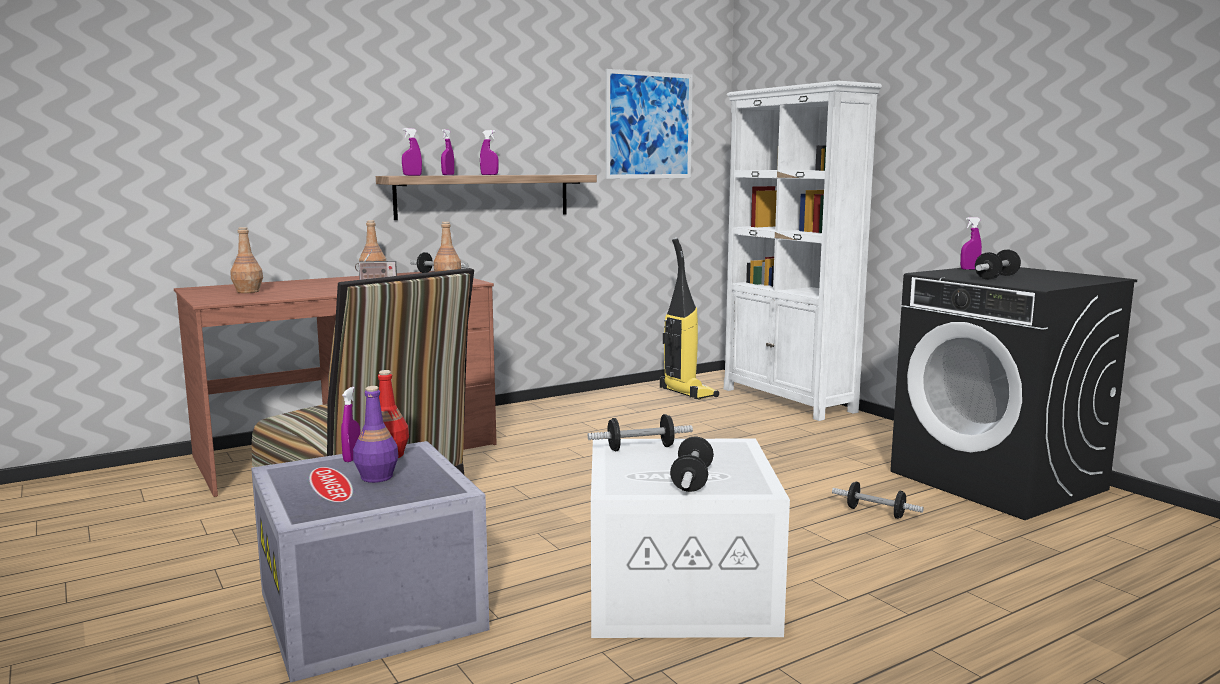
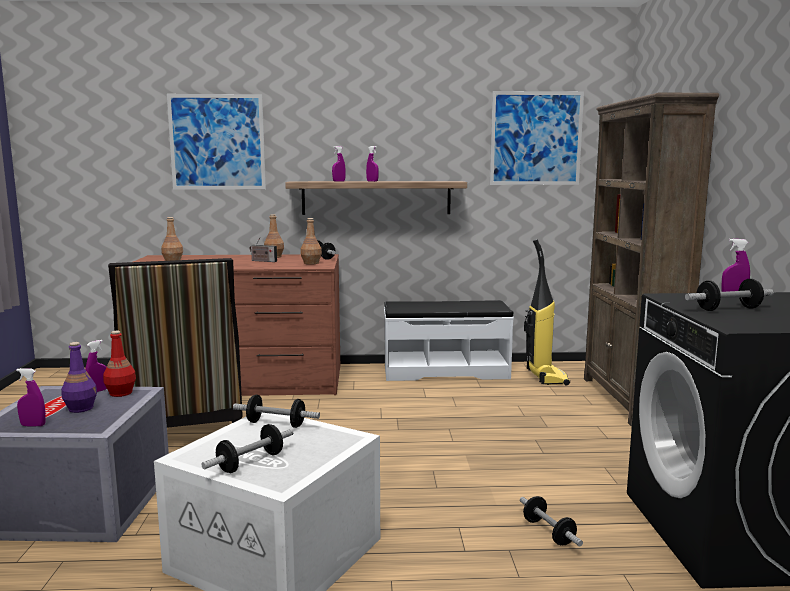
camera: 30 degrees right, 0 degrees up
purple spray bottle [402,128,422,176] -> purple spray bottle moved to [16,368,46,426]
white bookcase [724,81,882,421] -> brown bookcase [584,93,719,426]
none -> picture [167,94,266,190]
none -> white bench [384,300,514,381]

